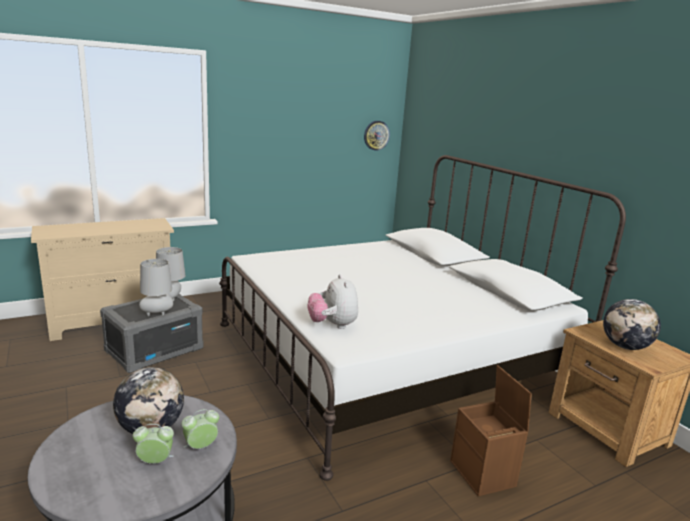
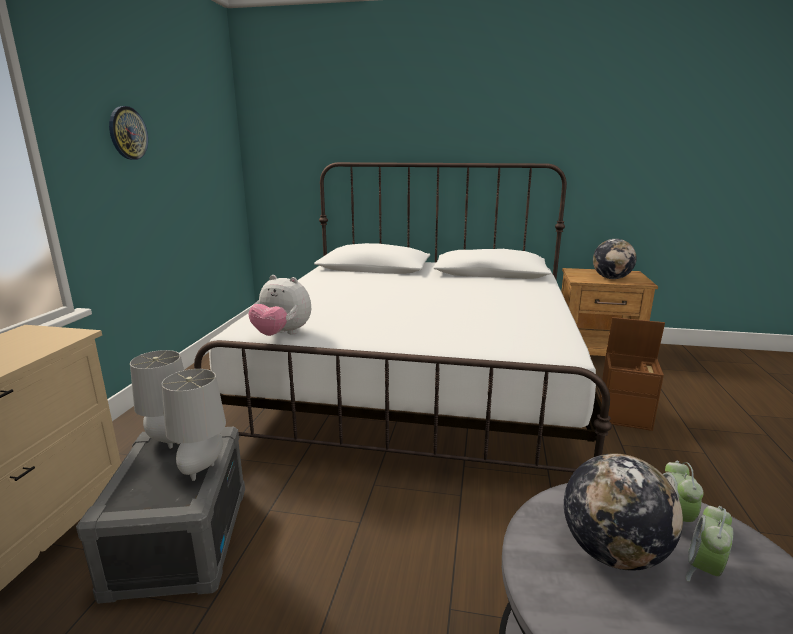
camera: 50 degrees left, 0 degrees up
plush toy [307,274,358,329] -> plush toy moved to [249,275,311,336]
wall clock [364,121,390,151] -> wall clock moved to [109,106,148,160]

